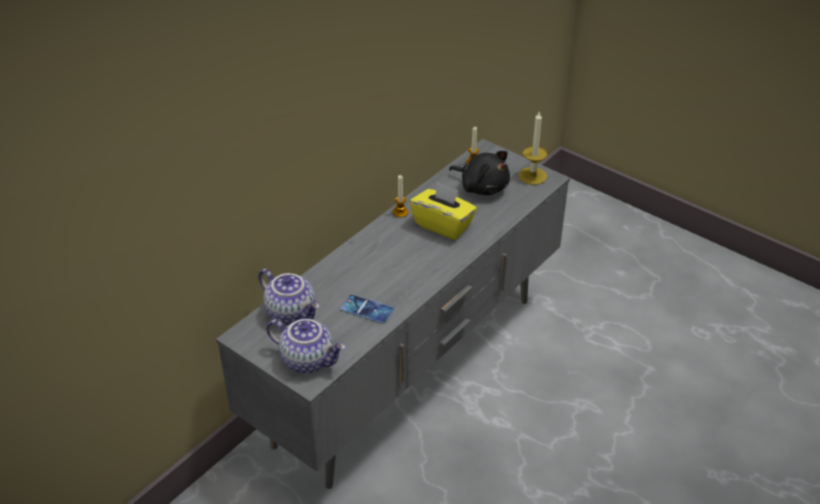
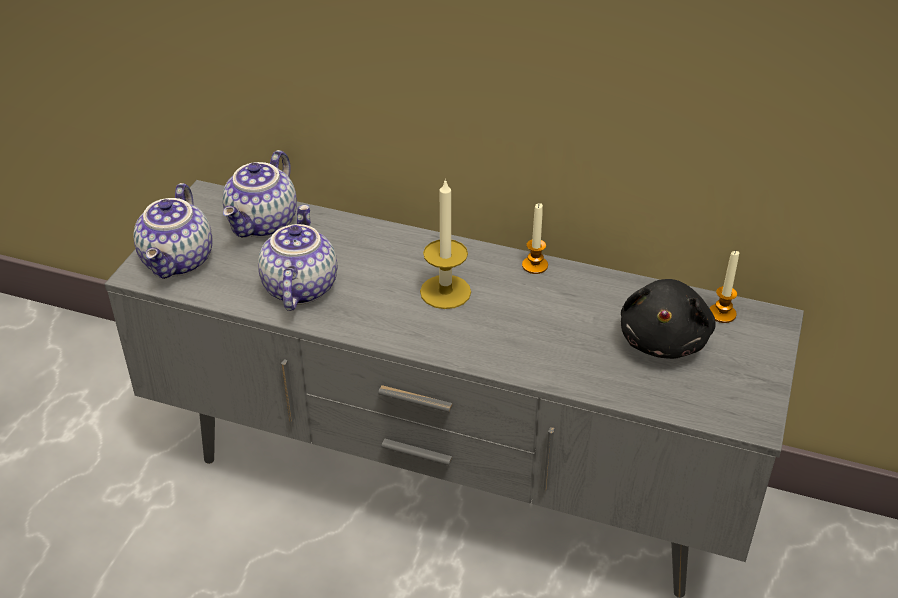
camera: 70 degrees right, 0 degrees up
phone [341,295,394,323] -> teapot [258,205,337,311]
yellow tissue box [410,182,477,240] -> none
candle [519,112,547,185] -> candle moved to [420,178,471,309]

